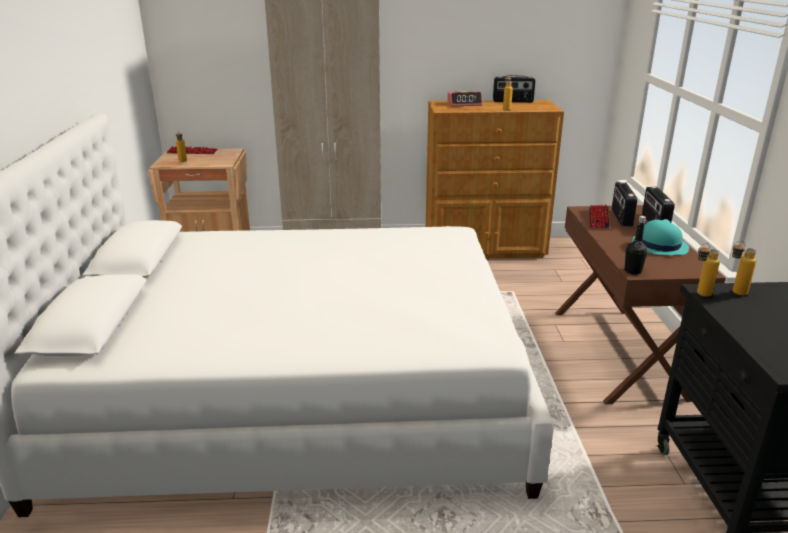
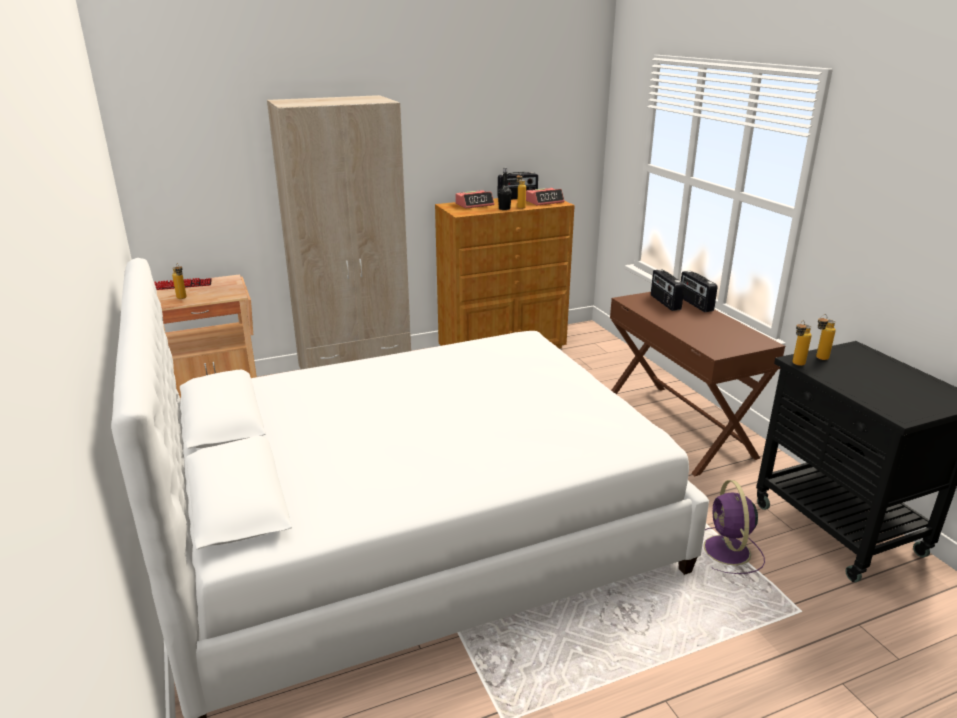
camera: 20 degrees left, 0 degrees up
keyboard [589,205,610,229] -> none
black bottle [625,216,648,275] -> black bottle moved to [498,168,512,210]
turquoise hat [632,219,689,256] -> none
none -> alarm clock [526,188,565,206]
none -> purple fan [703,480,765,574]

